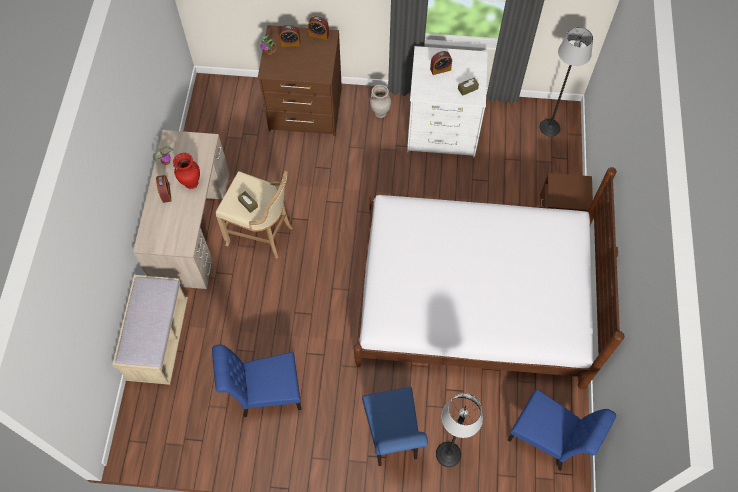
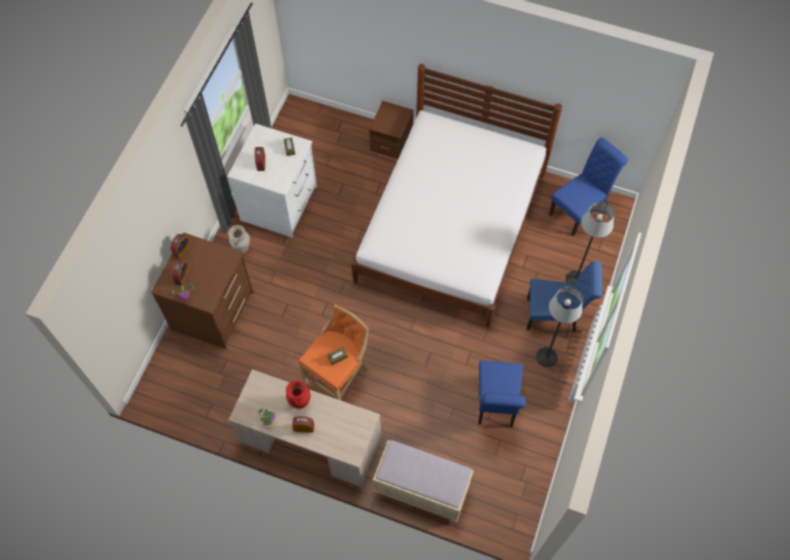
camera: 75 degrees left, 0 degrees up
beige stool [216,171,293,259] -> orange stool [298,304,369,400]
floor lamp [539,27,593,137] -> floor lamp moved to [536,286,583,367]

